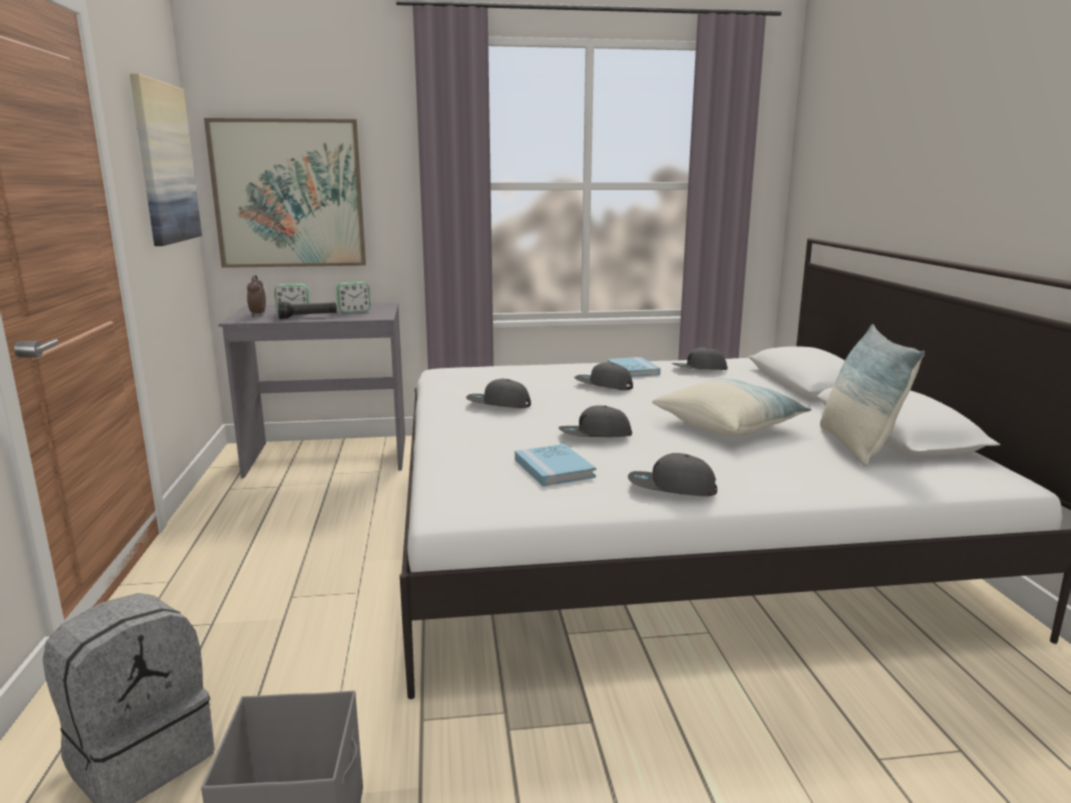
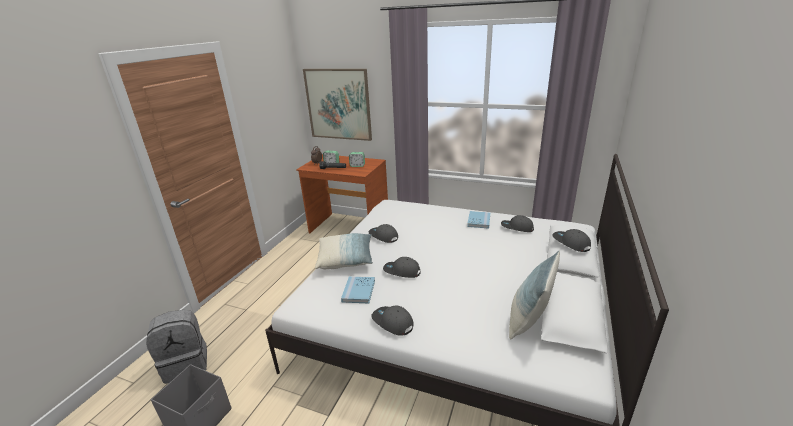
camera: 30 degrees right, 10 degrees up
picture [130,73,202,246] -> none
grey desk [218,302,405,478] -> brown desk [296,154,388,233]
grey cap [574,362,633,390] -> grey cap moved to [552,229,591,252]
pillow [652,379,812,436] -> pillow moved to [315,233,373,269]

